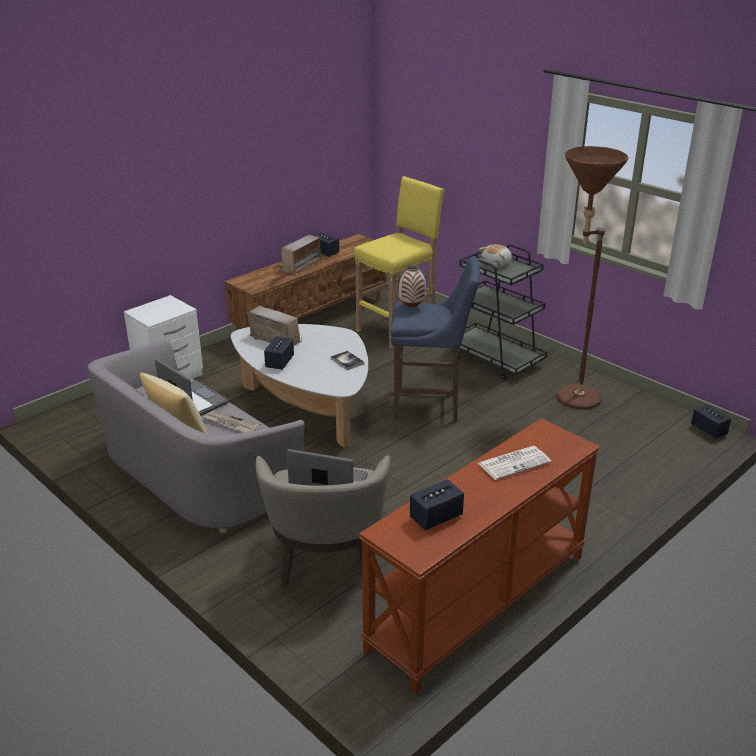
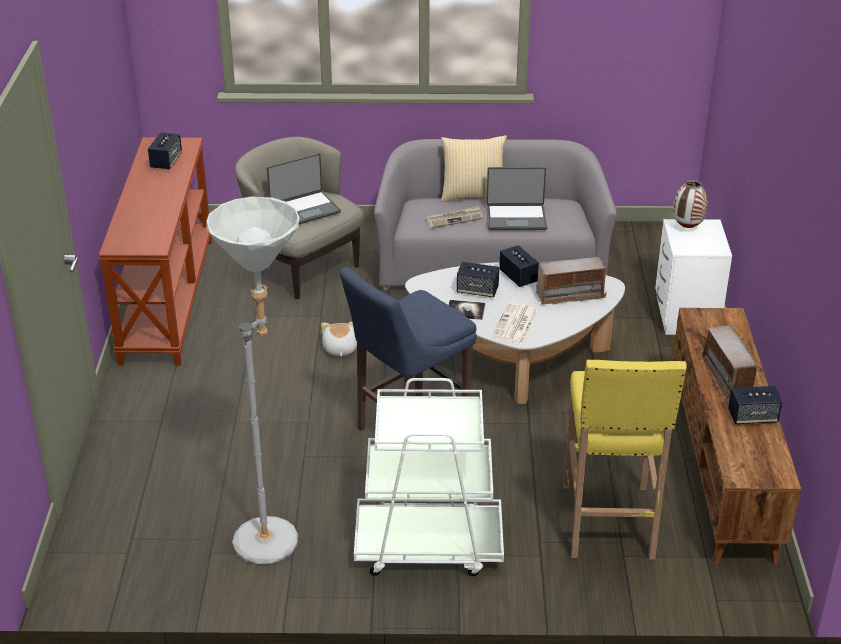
camera: 135 degrees right, 5 degrees up
vase [398,264,427,307] -> vase moved to [673,179,708,228]
black cart [458,244,547,380] -> white cart [354,378,504,576]
newspaper [478,446,551,480] -> newspaper moved to [491,303,538,345]
plush toy [479,244,512,267] -> plush toy moved to [321,322,357,357]
brown floor lamp [557,146,629,409] -> grey floor lamp [206,197,300,564]
speaker [691,404,731,439] -> speaker moved to [457,262,499,298]

